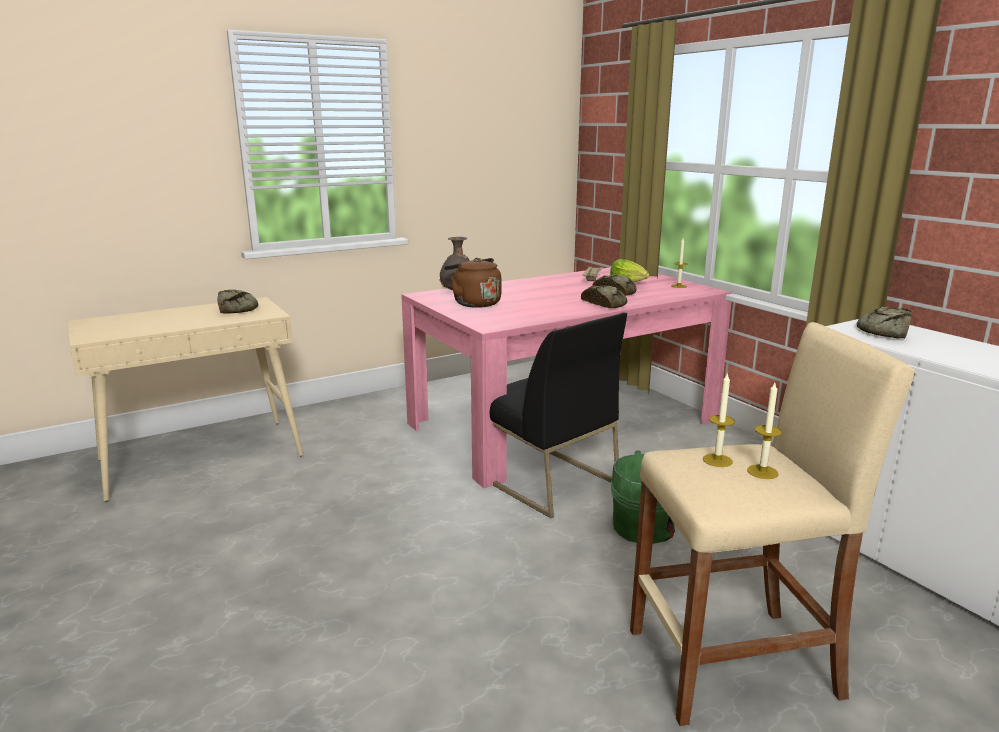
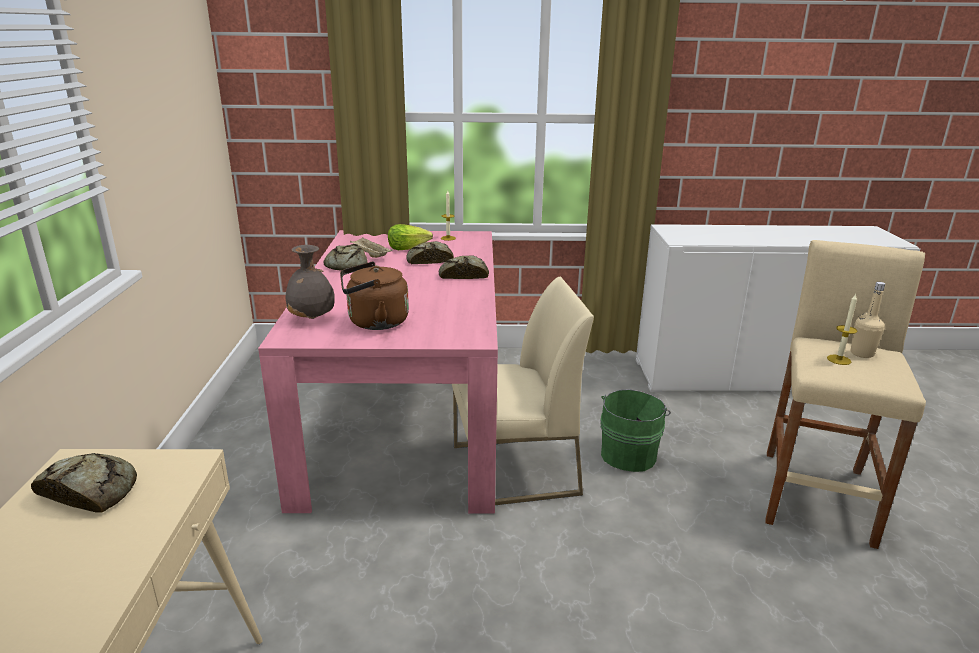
camera: 60 degrees left, 5 degrees up
black chair [490,313,627,518] -> beige chair [452,277,594,505]
candle [747,383,782,479] -> beige bottle [851,282,885,358]
bread [857,306,912,338] -> bread moved to [323,244,368,271]

